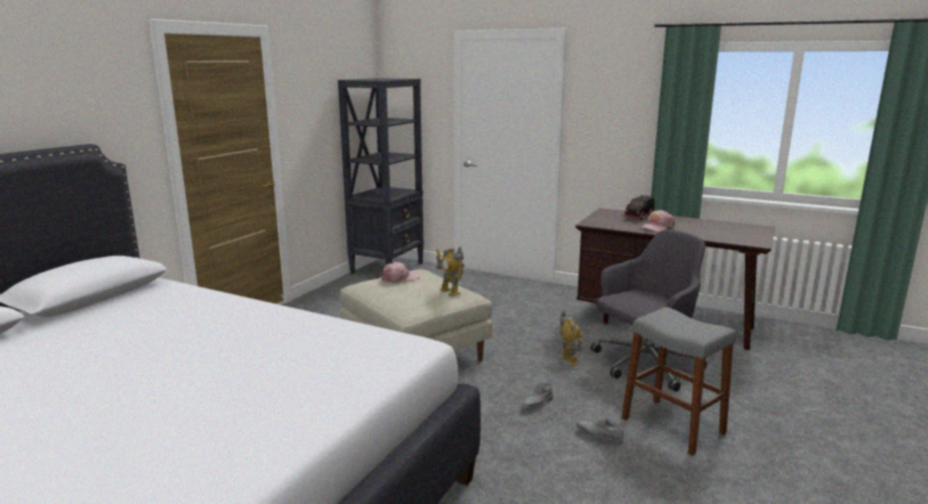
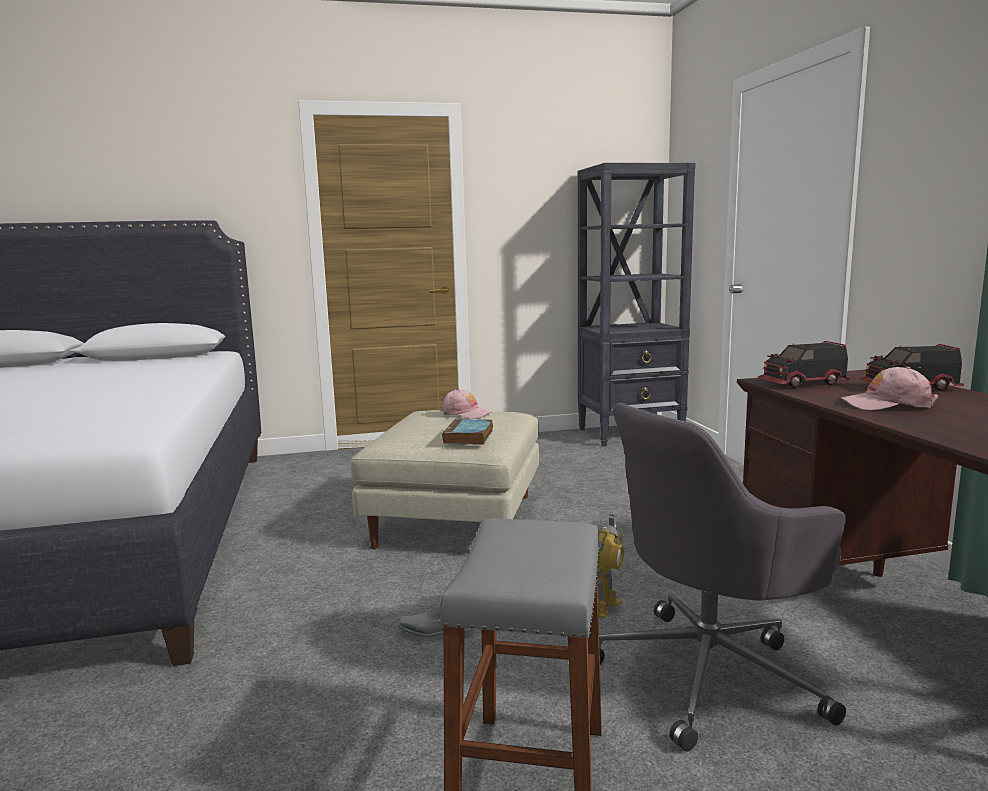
camera: 50 degrees right, 5 degrees down
toy robot [436,247,465,296] -> book [442,419,493,445]
grey shoe [576,417,624,445] -> none
grey office chair [591,230,707,392] -> grey office chair turned 135 degrees clockwise [599,403,846,751]
none -> toy truck [758,341,850,388]

